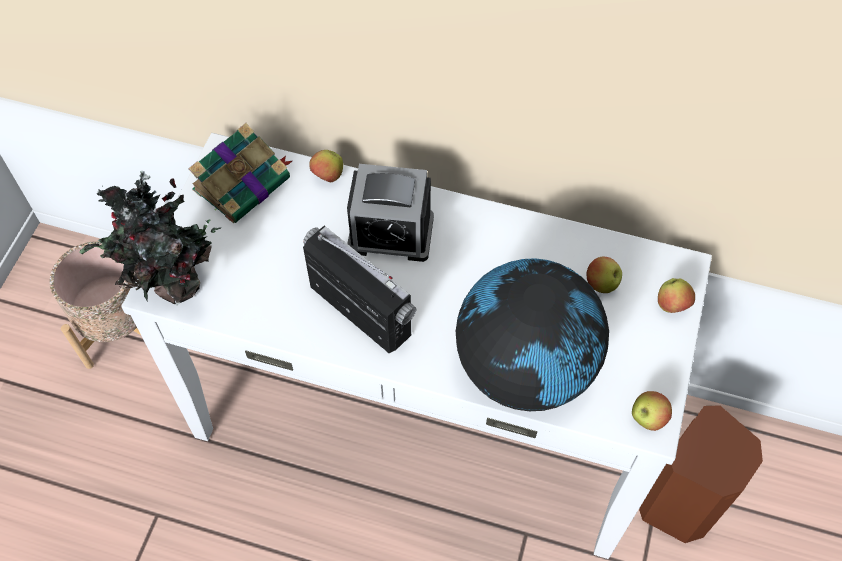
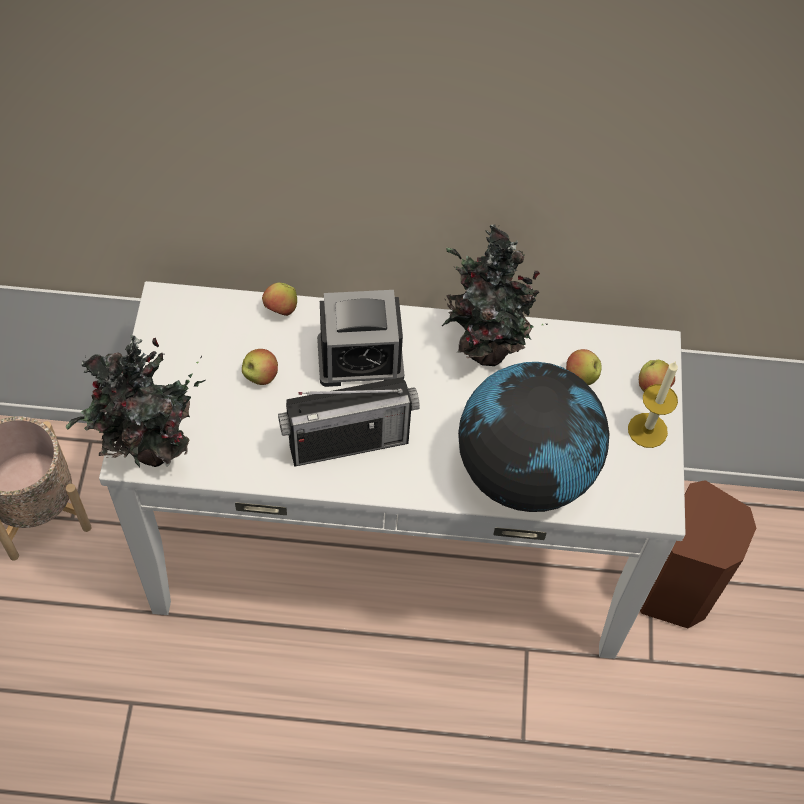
camera: 15 degrees left, 0 degrees up
book [188,123,292,223] -> none
radio [303,226,417,353] -> radio turned 135 degrees clockwise [278,377,420,467]
apple [632,391,672,431] -> apple moved to [242,349,278,385]
none -> potted plant [442,224,547,366]
none -> candle [628,361,678,448]

